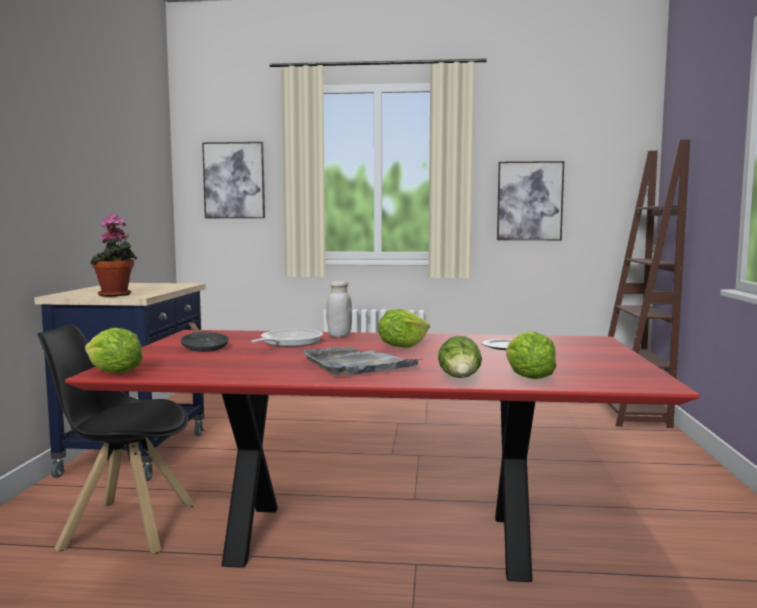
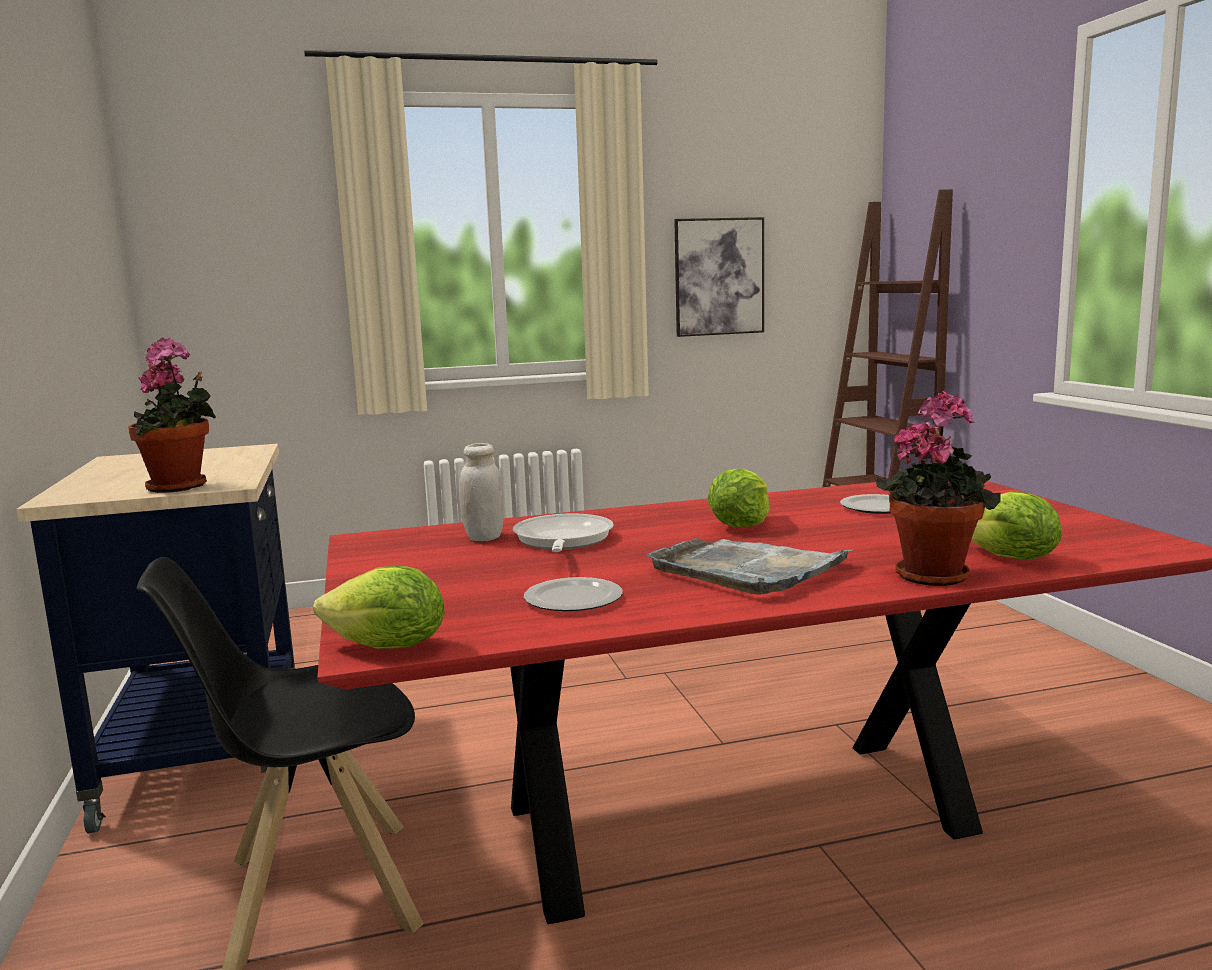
camera: 20 degrees left, 5 degrees up
black frying pan [180,322,229,352] -> none
picture [202,142,265,218] -> none
white jar [326,281,352,337] -> white jar moved to [459,443,503,541]
lettuce [438,336,482,378] -> potted plant [875,391,1001,586]
none -> plate [524,577,623,611]

